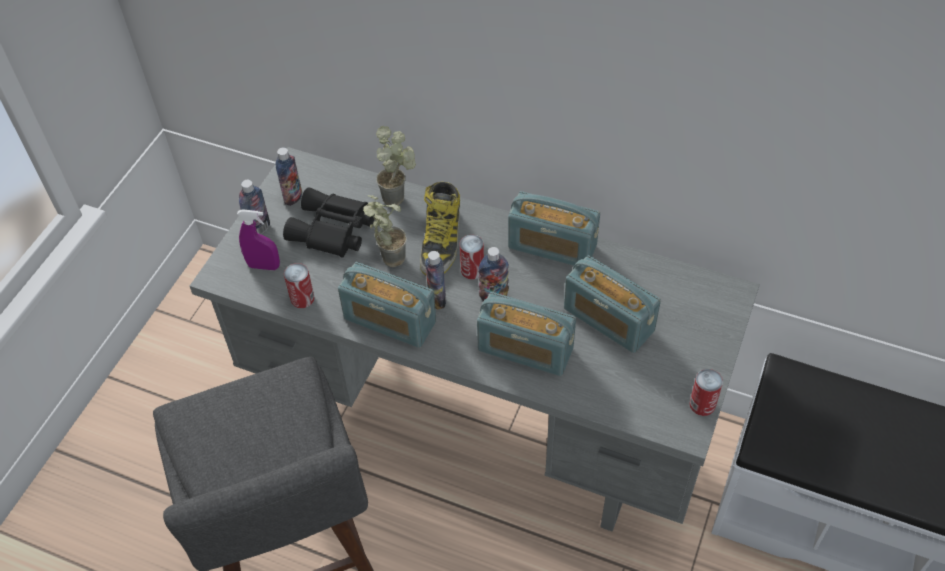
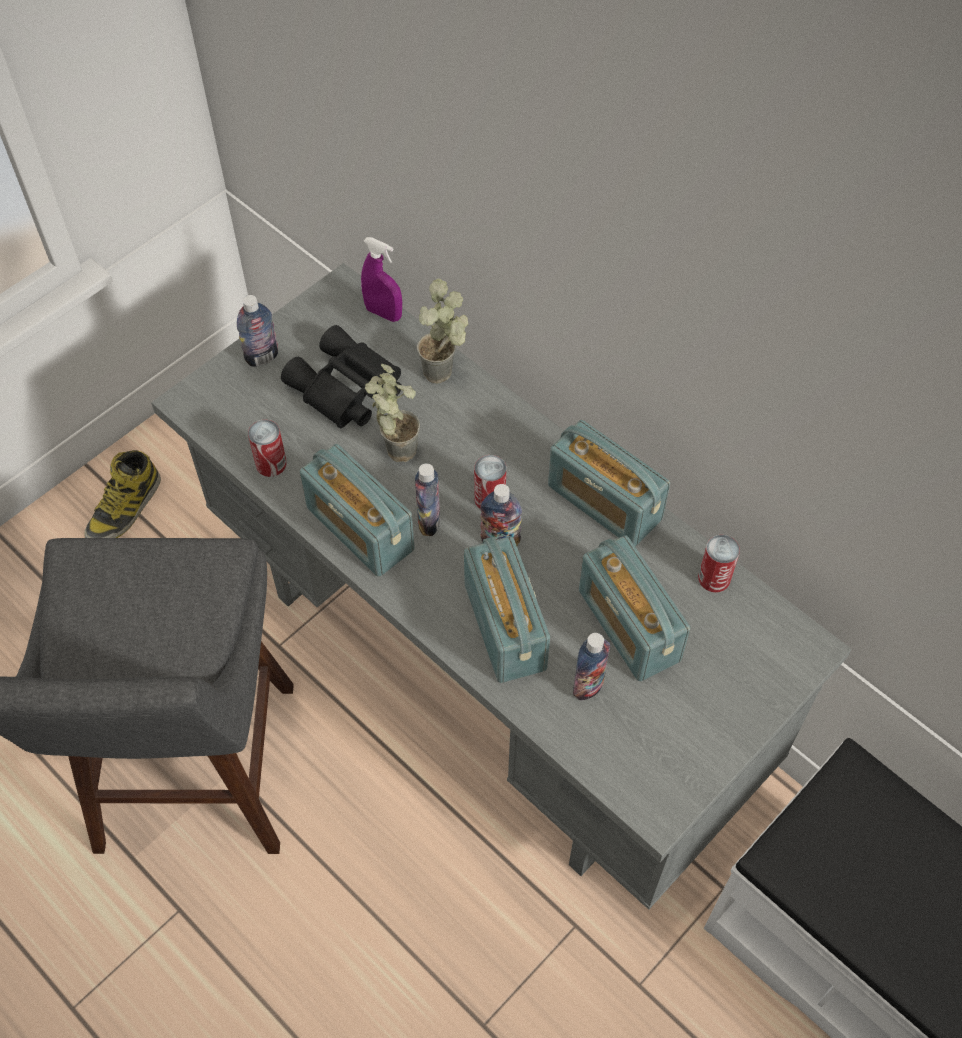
camera: 20 degrees right, 5 degrees up
purple spray bottle [237,209,280,270] -> purple spray bottle moved to [361,237,402,322]
bottle [276,147,302,206] -> bottle moved to [573,633,610,701]
boot [420,182,460,275] -> boot moved to [84,450,161,538]
radio [477,292,576,376] -> radio turned 150 degrees counterclockwise [464,536,550,683]
can [689,369,723,416] -> can moved to [698,535,740,592]

